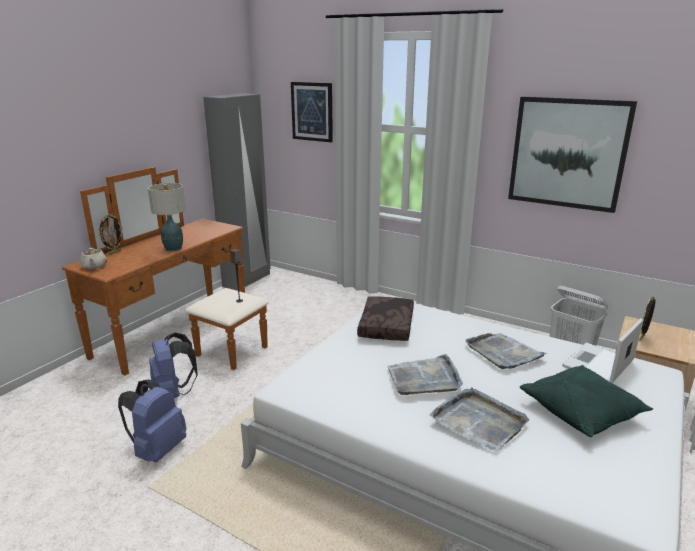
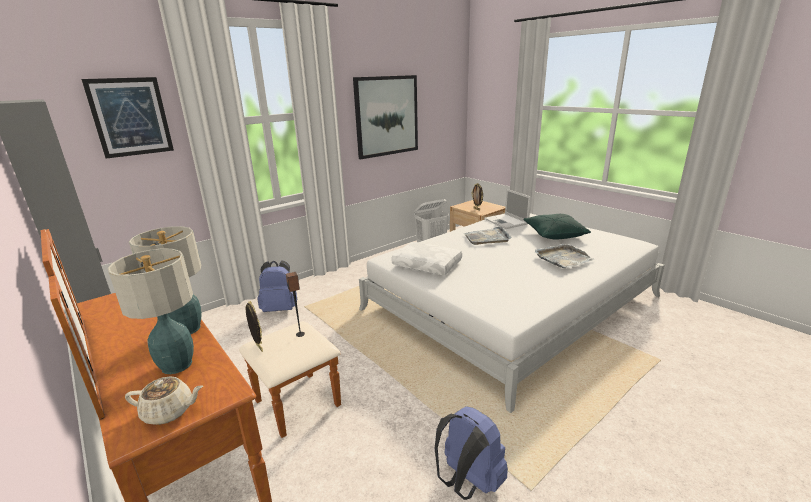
camera: 70 degrees left, 0 degrees up
picture frame [99,214,123,255] -> picture frame moved to [246,301,263,352]
blue backpack [149,333,198,398] -> blue backpack moved to [257,260,297,312]
brown pillow [357,296,414,341] -> white pillow [391,242,462,275]
grey tray [388,354,463,395] -> none
none -> table lamp [108,248,194,374]

